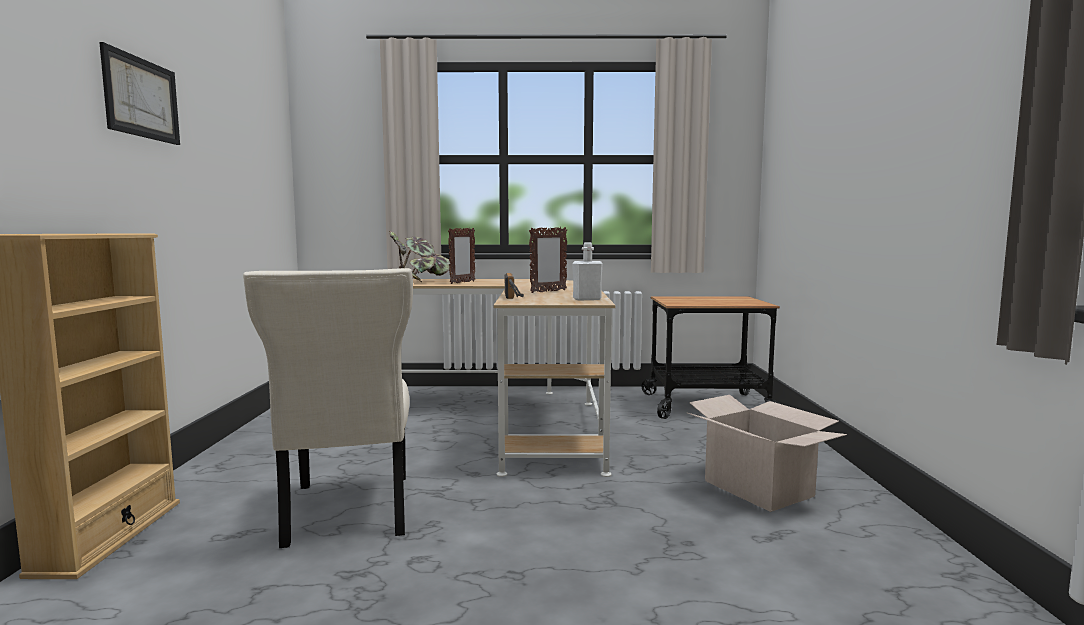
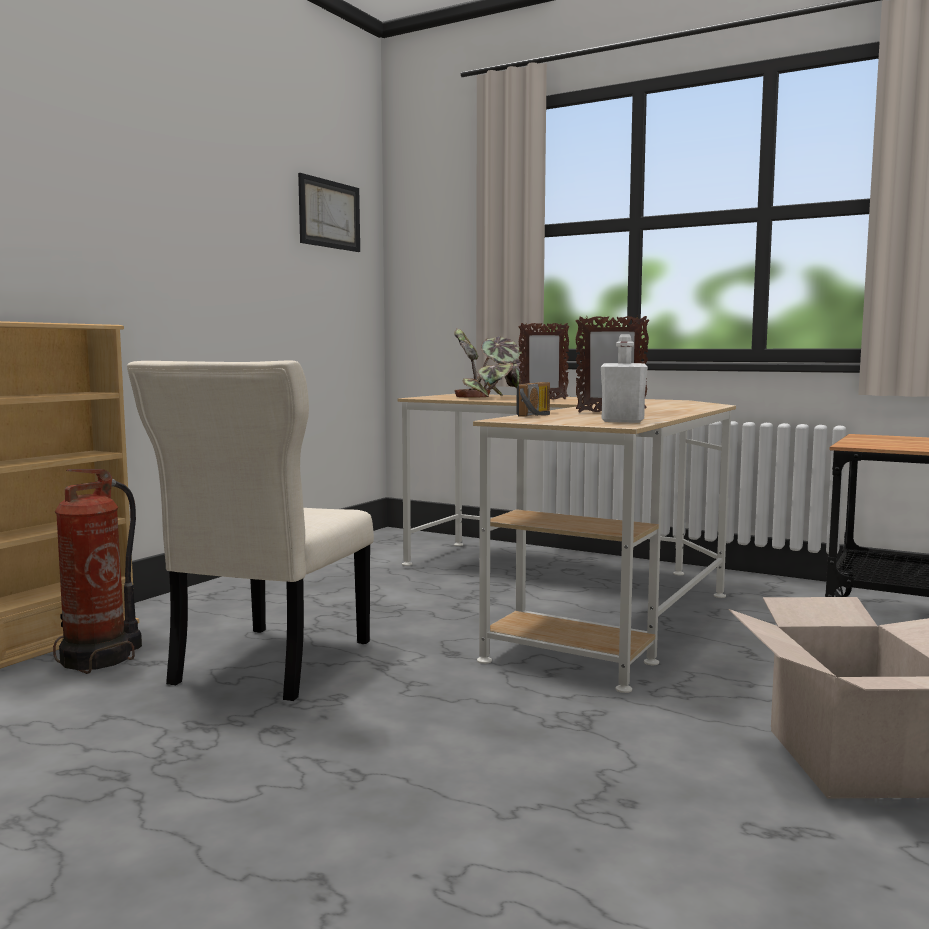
camera: 30 degrees right, 0 degrees up
picture [99,42,180,145] -> picture moved to [298,173,360,252]
none -> fire extinguisher [53,469,142,674]

